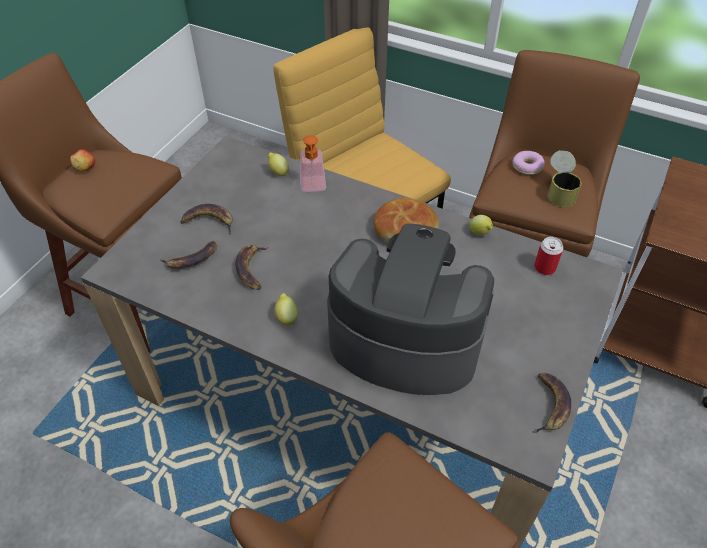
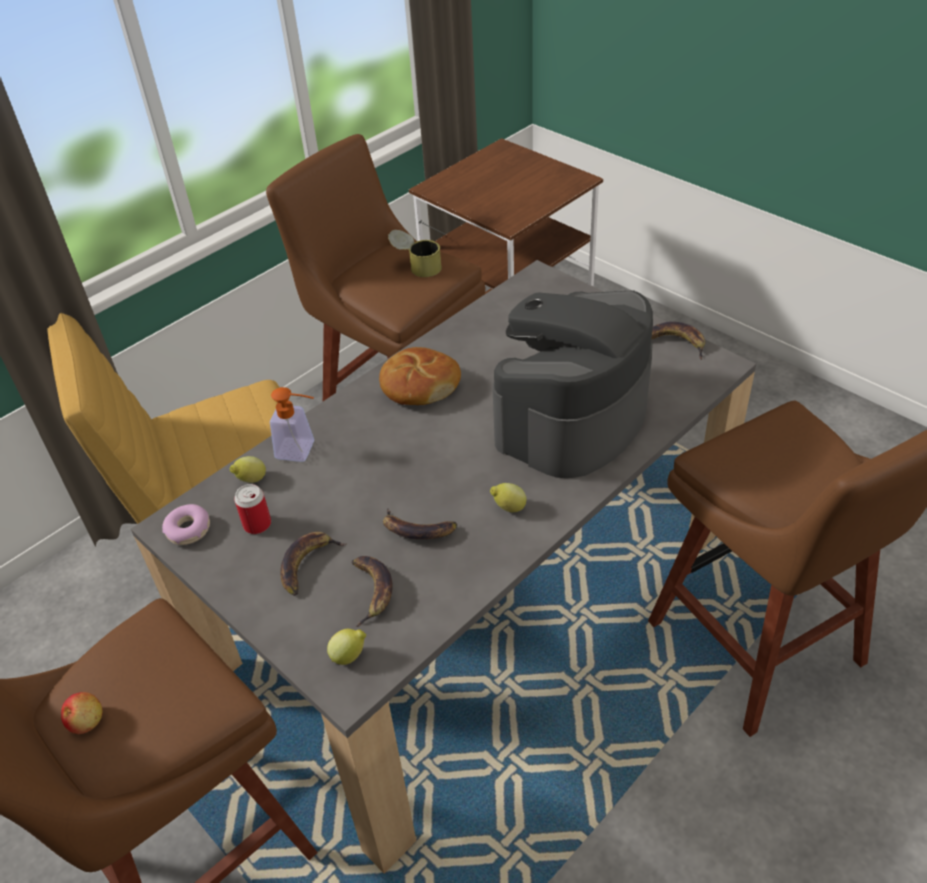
camera: 70 degrees left, 5 degrees down
lemon [469,215,493,236] -> lemon moved to [327,629,366,665]
donut [512,151,545,175] -> donut moved to [162,504,210,545]
can [534,237,563,275] -> can moved to [234,484,271,534]

